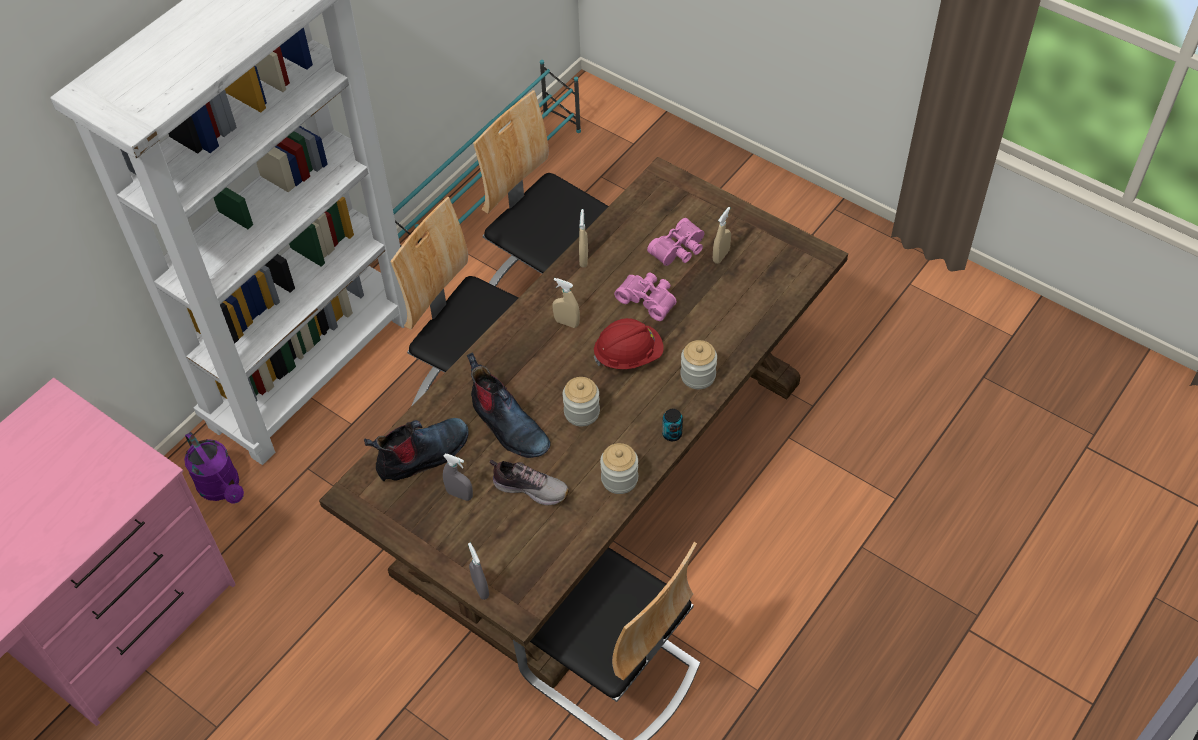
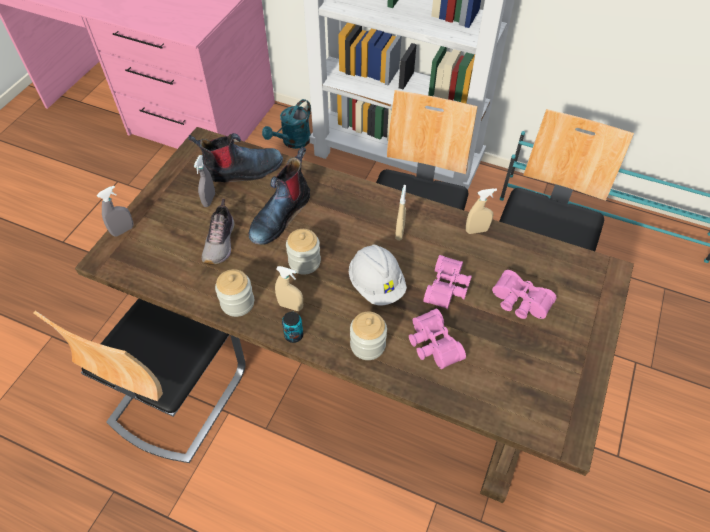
camera: 75 degrees right, 0 degrees up
purple watering can [184,432,244,503] -> turquoise watering can [262,99,311,149]
boot [364,418,469,481] -> boot turned 60 degrees counterclockwise [188,133,283,182]
red hard hat [593,318,664,369] -> white hard hat [349,244,407,305]
beige spray bottle [713,207,731,264] -> beige spray bottle moved to [275,266,303,311]
none -> pink binoculars [409,309,466,369]

